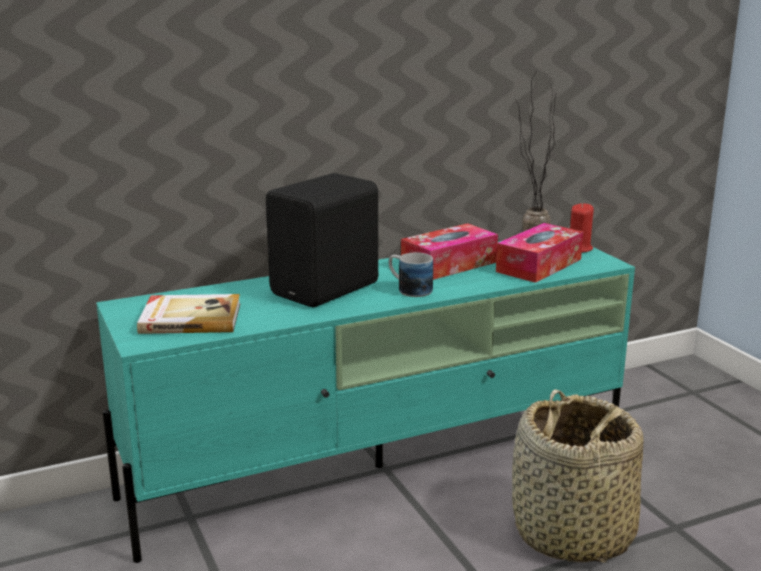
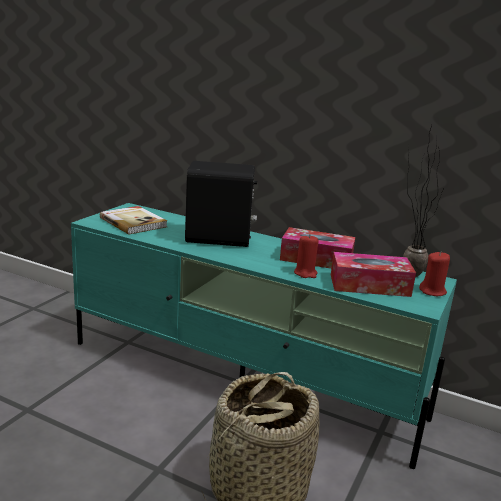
camera: 50 degrees right, 0 degrees up
mug [389,253,433,297] -> none
none -> red candle [294,235,319,278]

